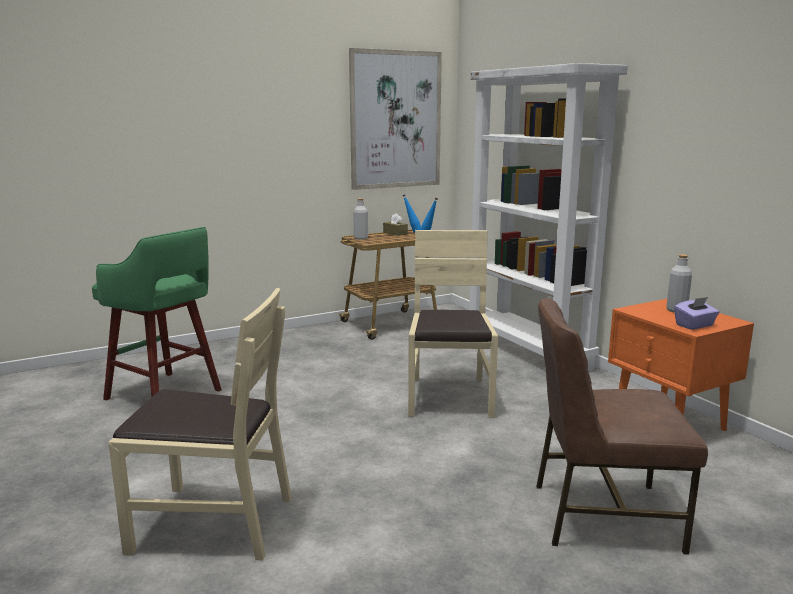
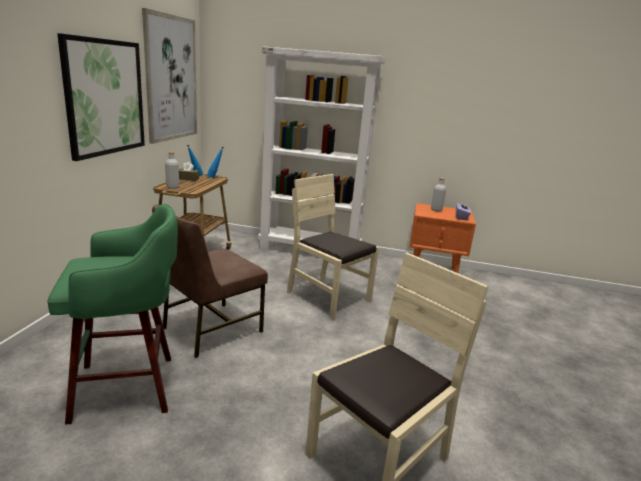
camera: 50 degrees left, 5 degrees up
brown chair [536,298,708,555] -> brown chair moved to [152,205,268,358]
none -> picture [57,33,145,161]

